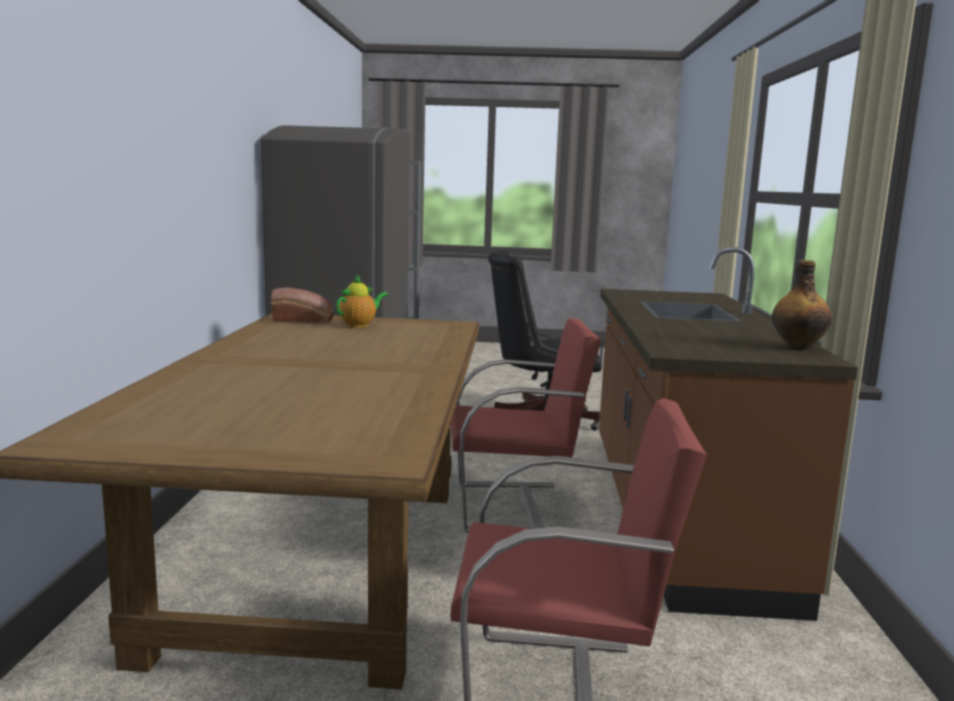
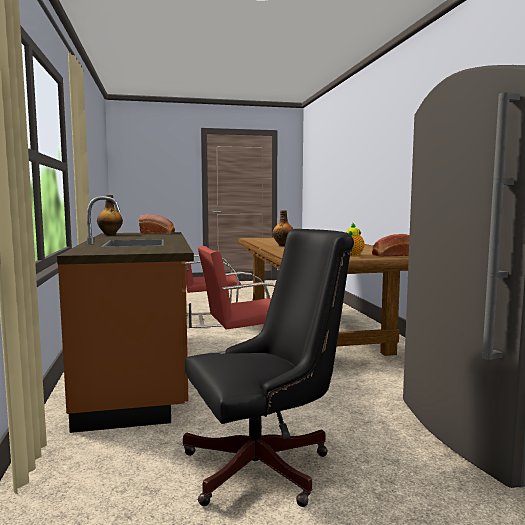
camera: 165 degrees right, 5 degrees down
none -> bread [139,214,175,234]
none -> bottle [273,210,293,247]

